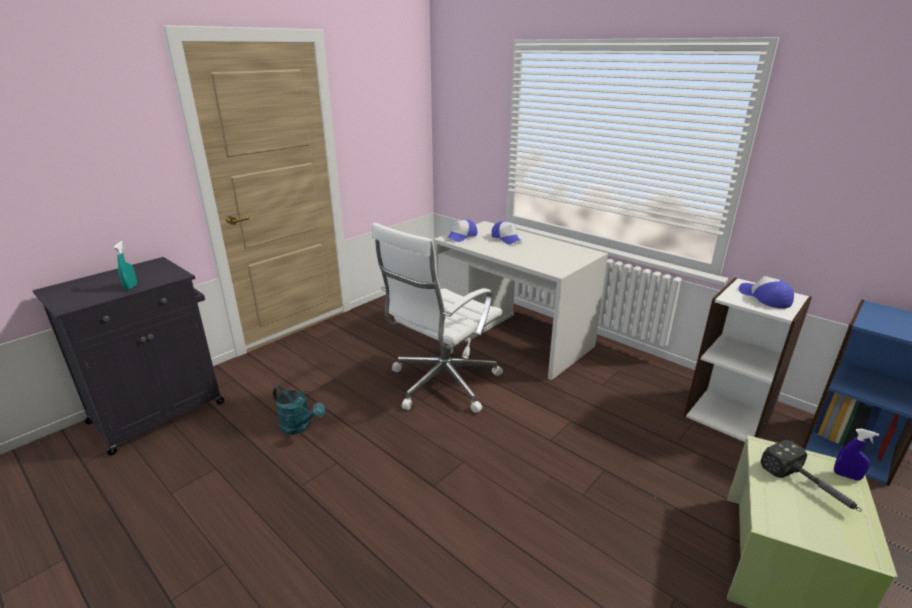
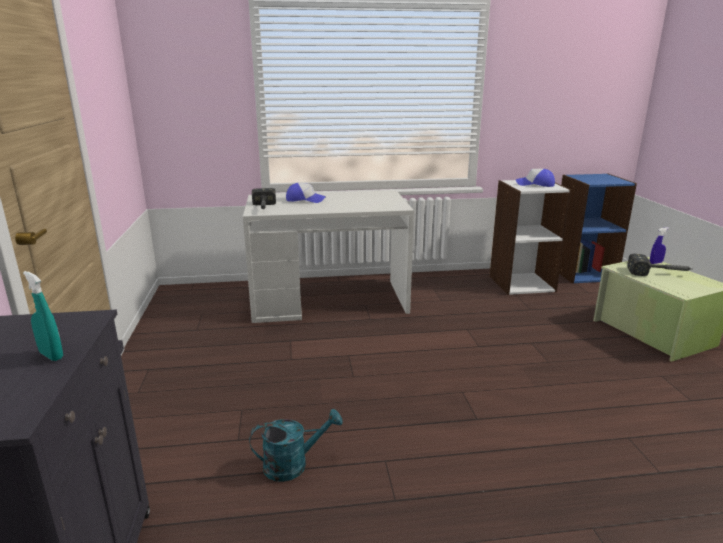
camera: 50 degrees left, 5 degrees down
white office chair [372,223,503,413] -> none
cap [446,219,477,242] -> hammer [252,188,276,209]

